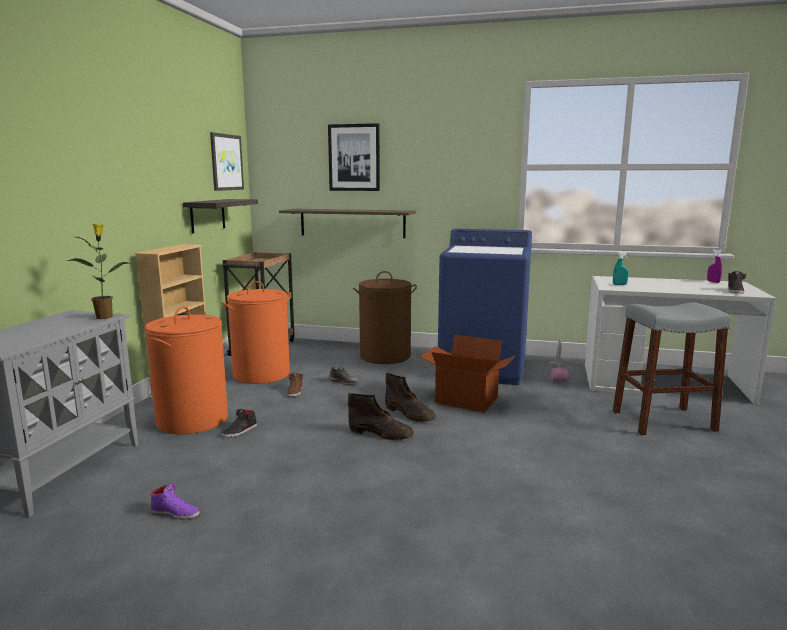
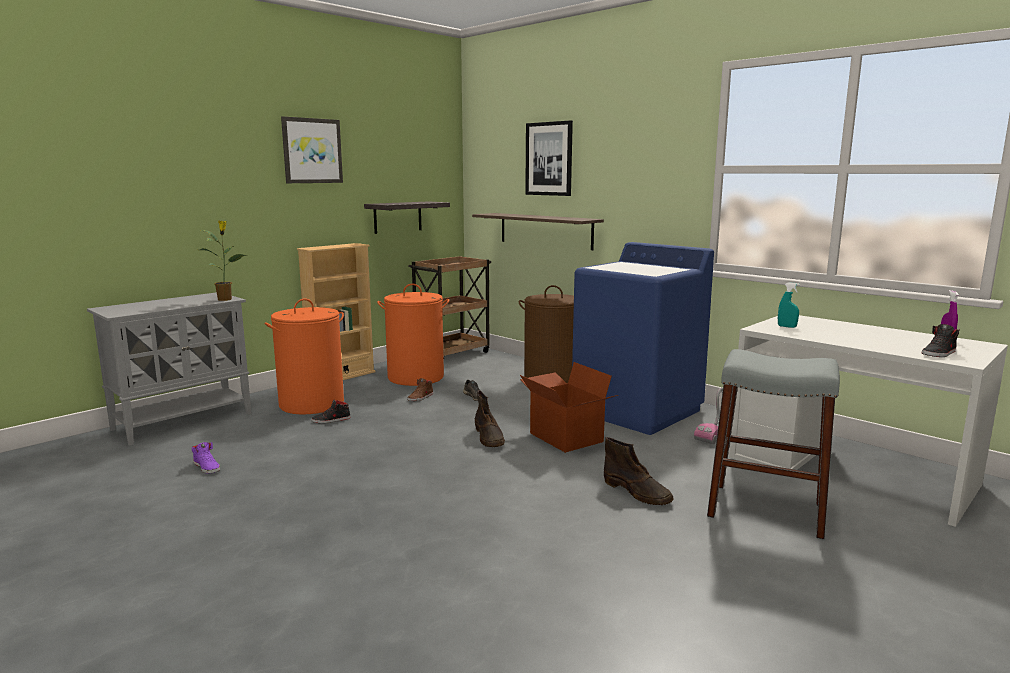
camera: 30 degrees right, 0 degrees up
picture [210,132,244,191] -> picture moved to [281,116,343,183]
brown boot [348,393,414,440] -> brown boot moved to [604,437,674,505]

